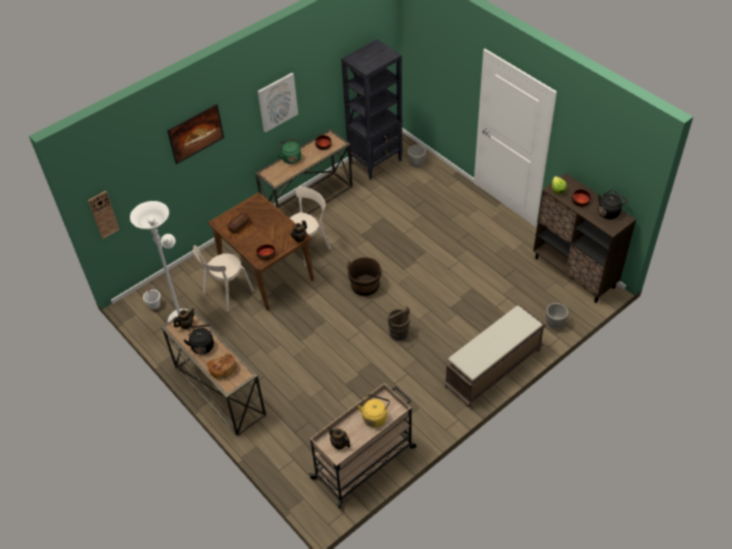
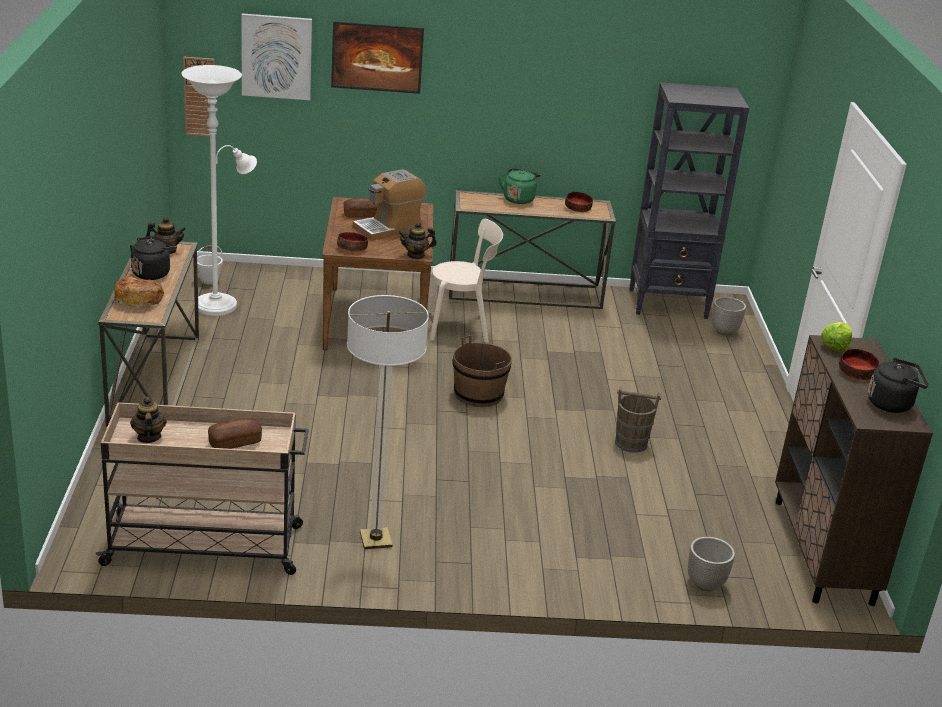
camera: 35 degrees right, 20 degrees down
beige chair [193,245,254,311] -> none
picture [257,73,298,133] -> picture moved to [241,13,312,100]
yellow kettle [357,394,390,427] -> bread [208,418,262,449]
brown bucket [387,306,410,341] -> brown bucket moved to [615,386,661,453]
brown bench [443,305,547,407] -> none
none -> floor lamp [347,295,429,549]
none -> coffee machine [353,169,426,240]

